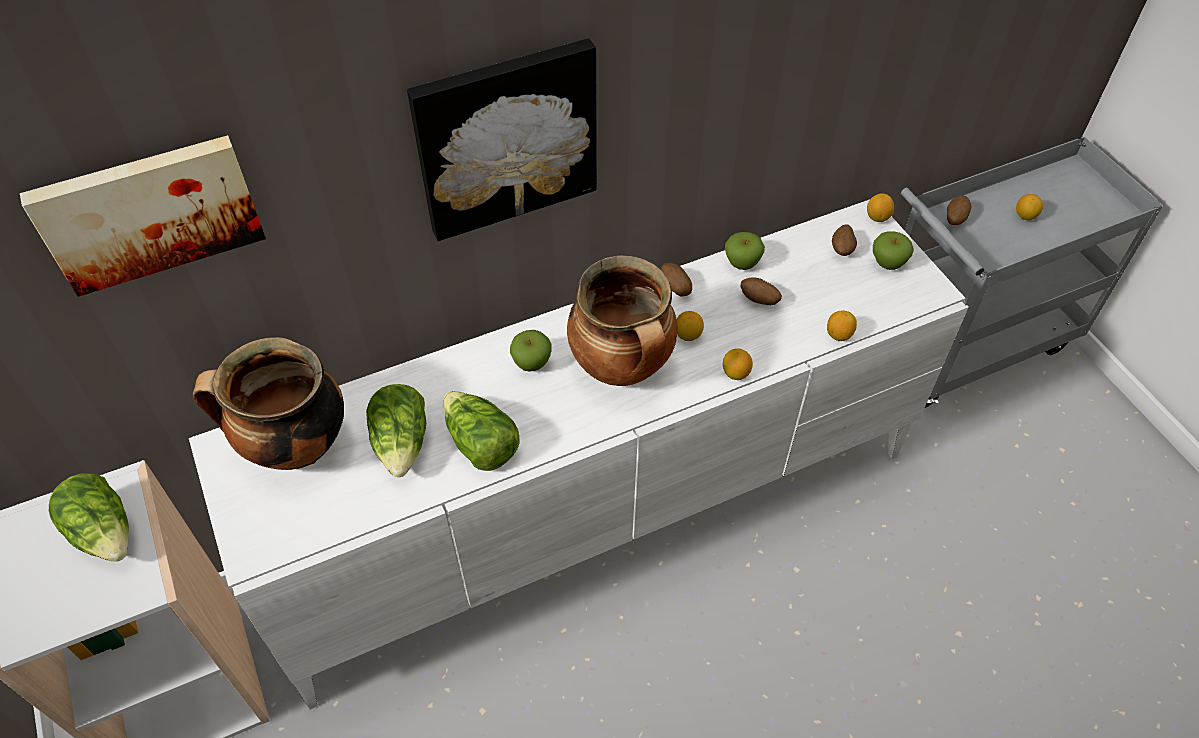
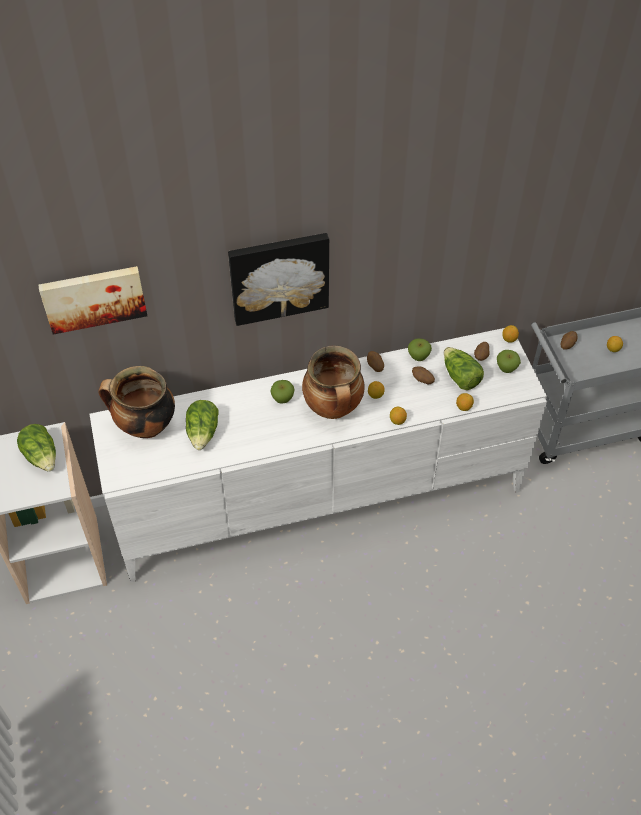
camera: 10 degrees right, 0 degrees up
lettuce [443,391,520,471] -> lettuce moved to [444,347,484,390]

